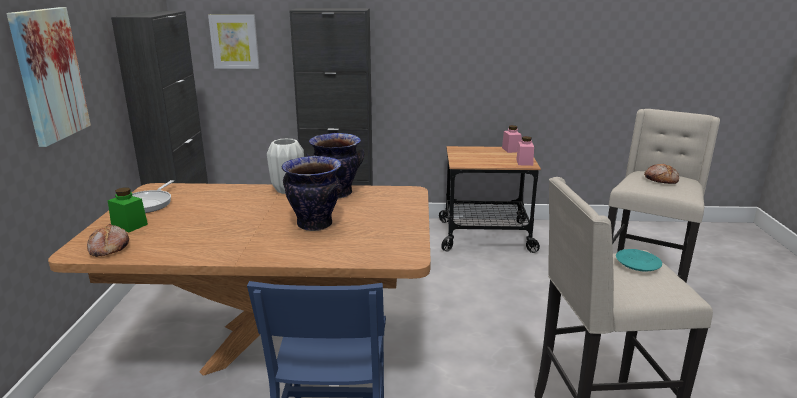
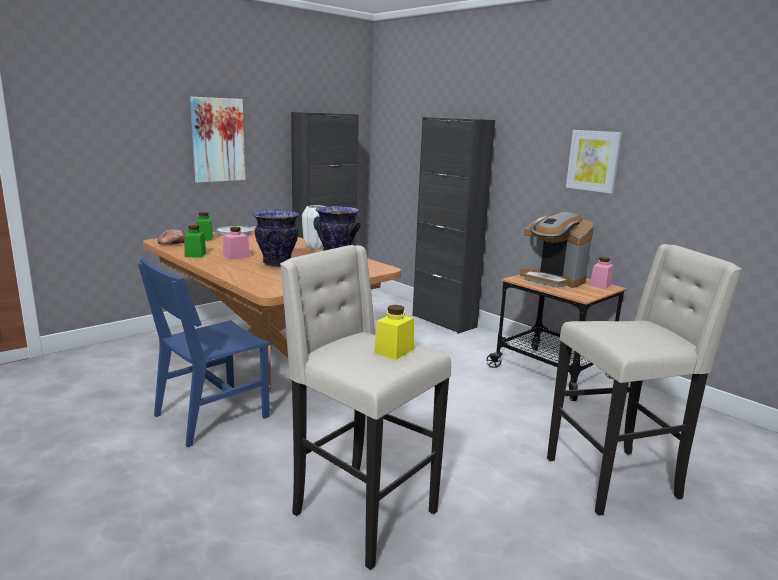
camera: 45 degrees right, 5 degrees down
picture [208,15,259,69] -> picture moved to [566,130,622,193]
pink jar [516,136,534,166] -> pink jar moved to [223,227,250,260]
turquoise plate [616,249,662,271] -> yellow jar [374,305,414,360]
bread [644,164,679,184] -> none
none -> green jar [184,225,206,257]
none -> coffee machine [520,212,594,288]

